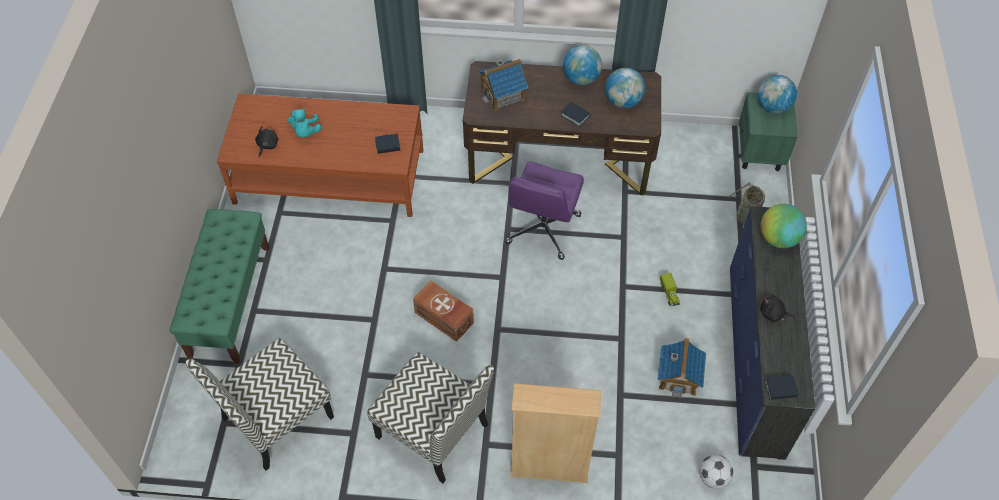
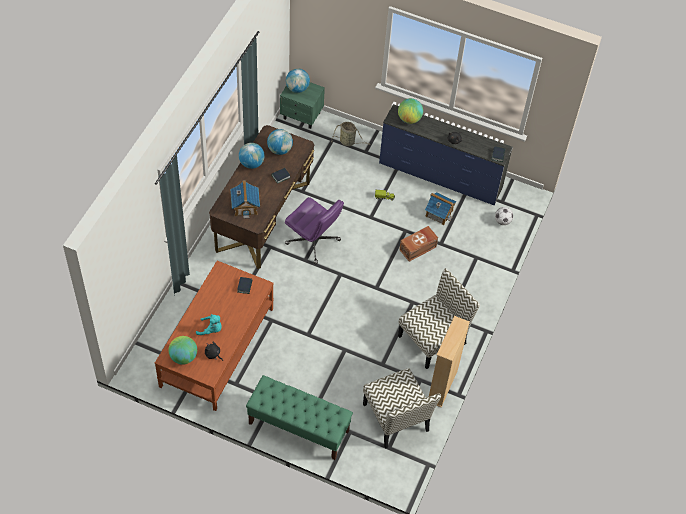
camera: 75 degrees left, 0 degrees up
brown storage box [413,280,474,342] -> brown storage box moved to [399,226,438,262]
beige bookcase [510,383,601,483] -> beige bookcase moved to [429,316,470,407]
none -> globe [169,336,197,365]

